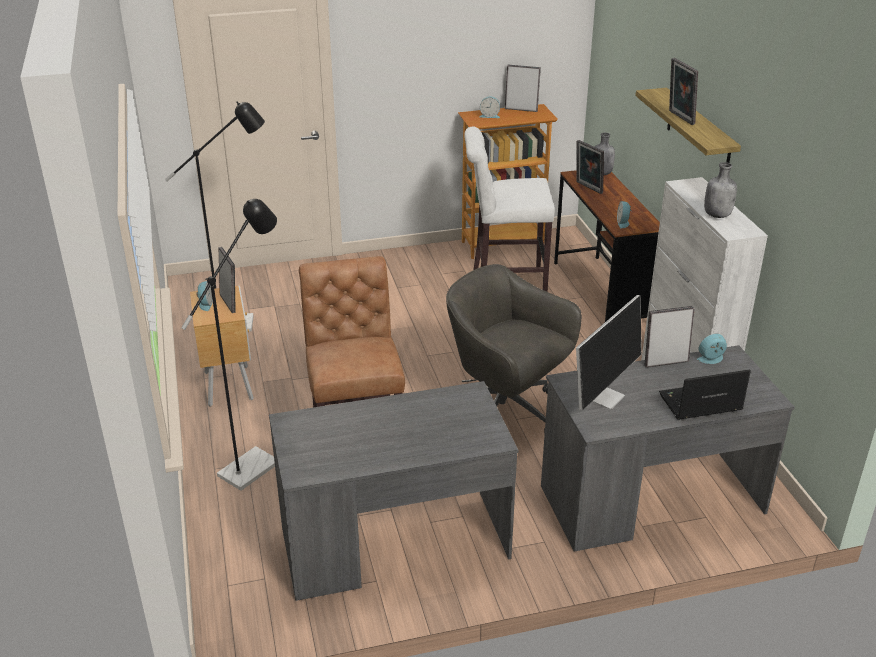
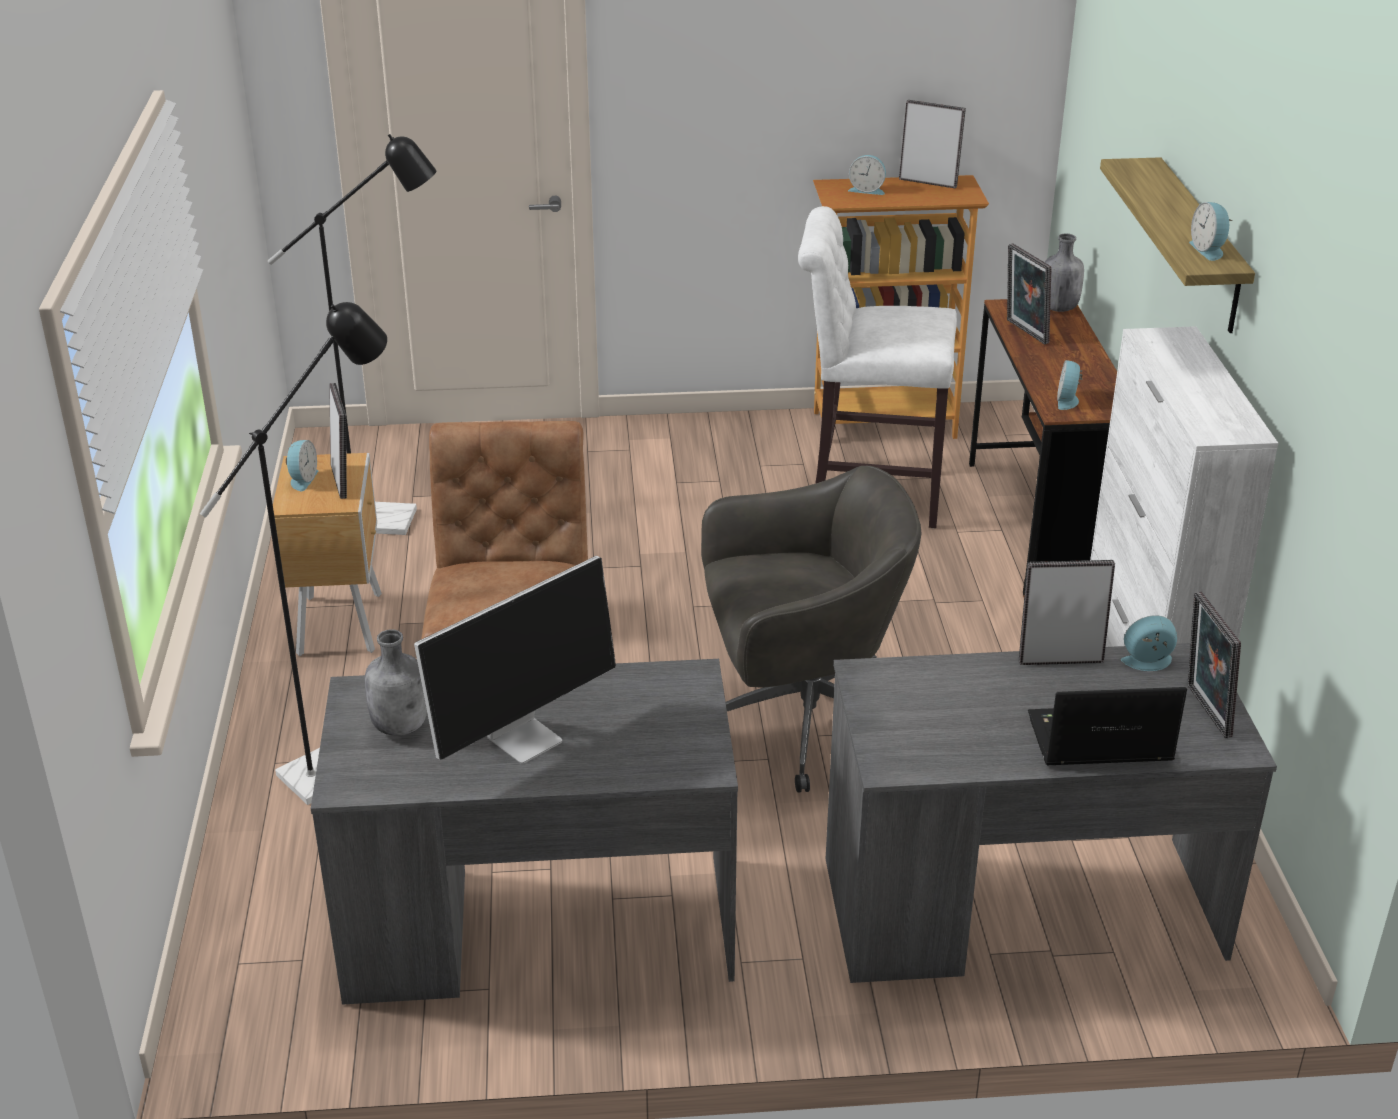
camera: 10 degrees right, 0 degrees up
grey office chair [446,264,582,433] -> grey office chair turned 120 degrees clockwise [701,466,922,793]
monitor [576,295,642,410] -> monitor moved to [414,556,616,764]
picture frame [669,58,698,125] -> picture frame moved to [1187,592,1241,738]
grey bottle [704,162,737,218] -> grey bottle moved to [365,629,427,736]
none -> alarm clock [1189,202,1233,261]

